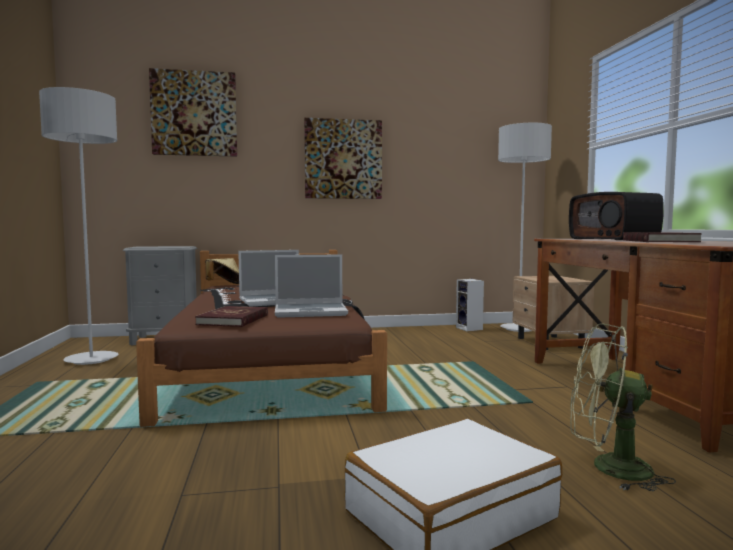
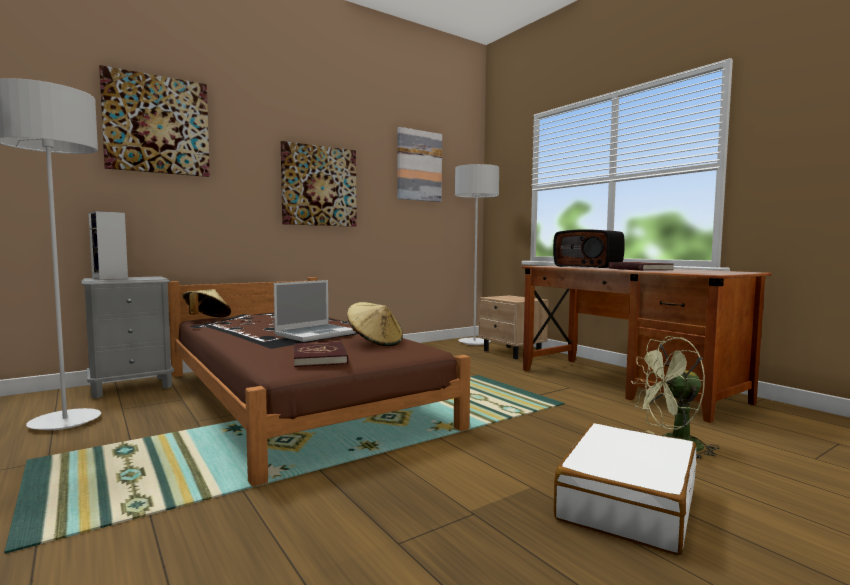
camera: 25 degrees left, 0 degrees up
laptop [275,255,348,318] -> beige hat [347,302,403,346]
speaker [456,279,484,331] -> speaker moved to [88,211,128,280]
none -> picture [397,127,442,202]

